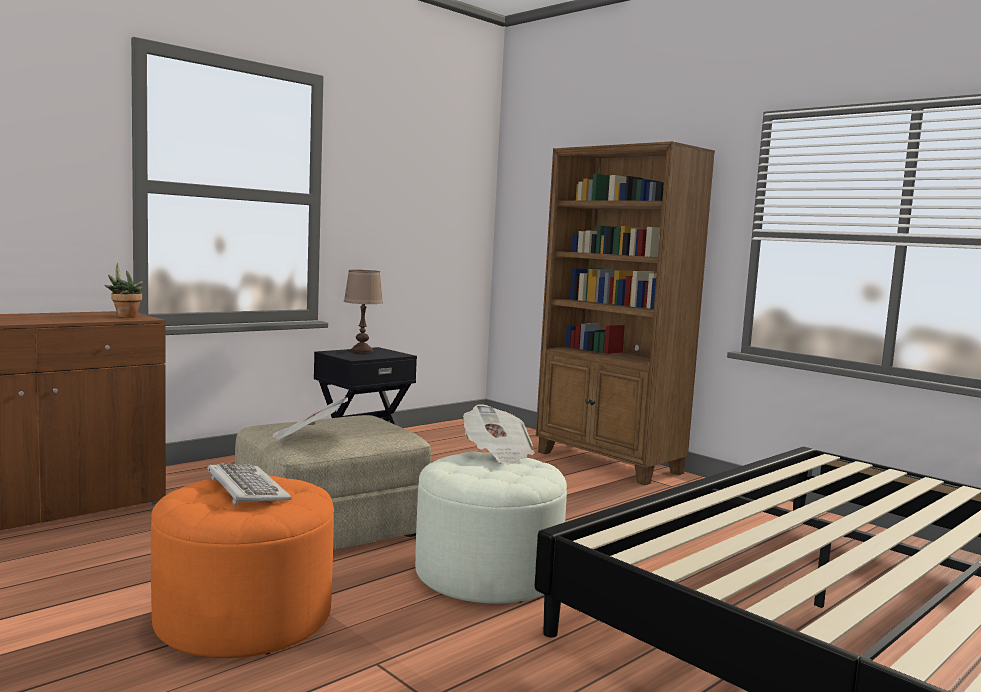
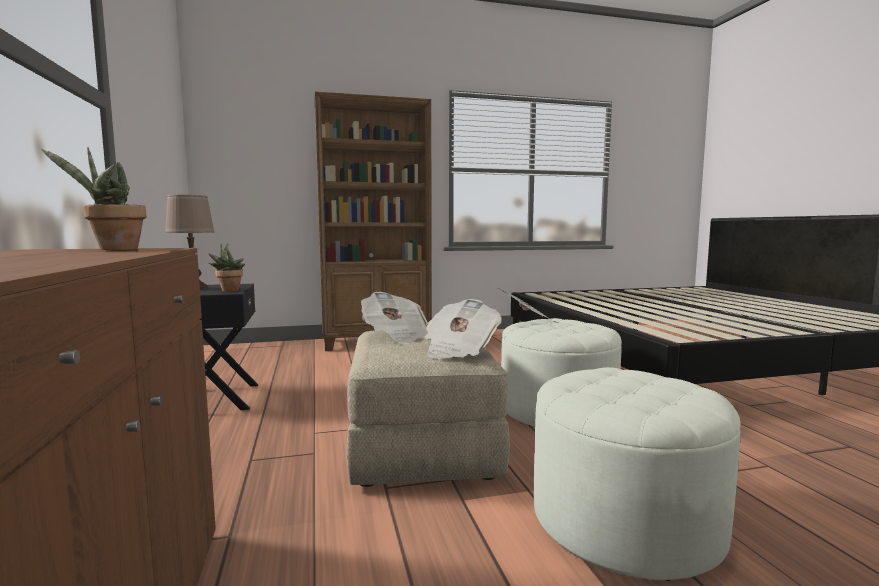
camera: 60 degrees left, 0 degrees up
orange ottoman [151,475,334,658] -> white ottoman [534,367,741,581]
keyboard [207,463,292,505] -> none
none -> potted plant [208,243,245,292]
none -> newspaper [361,292,428,344]

